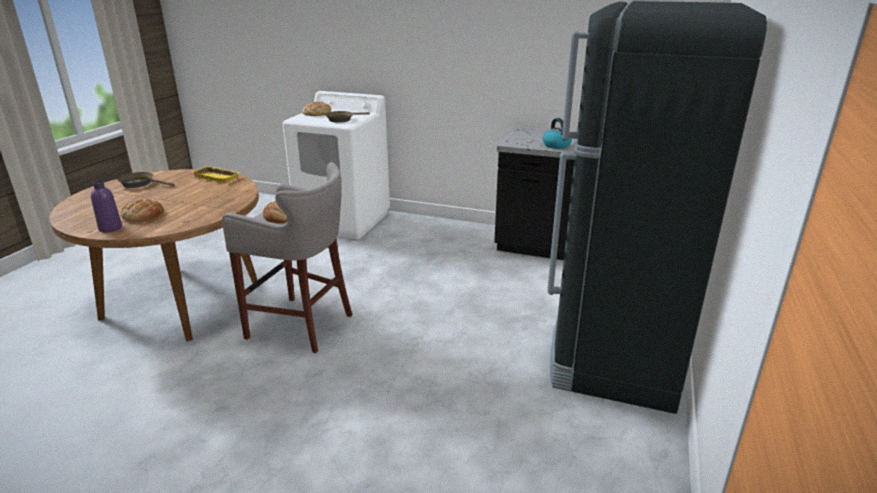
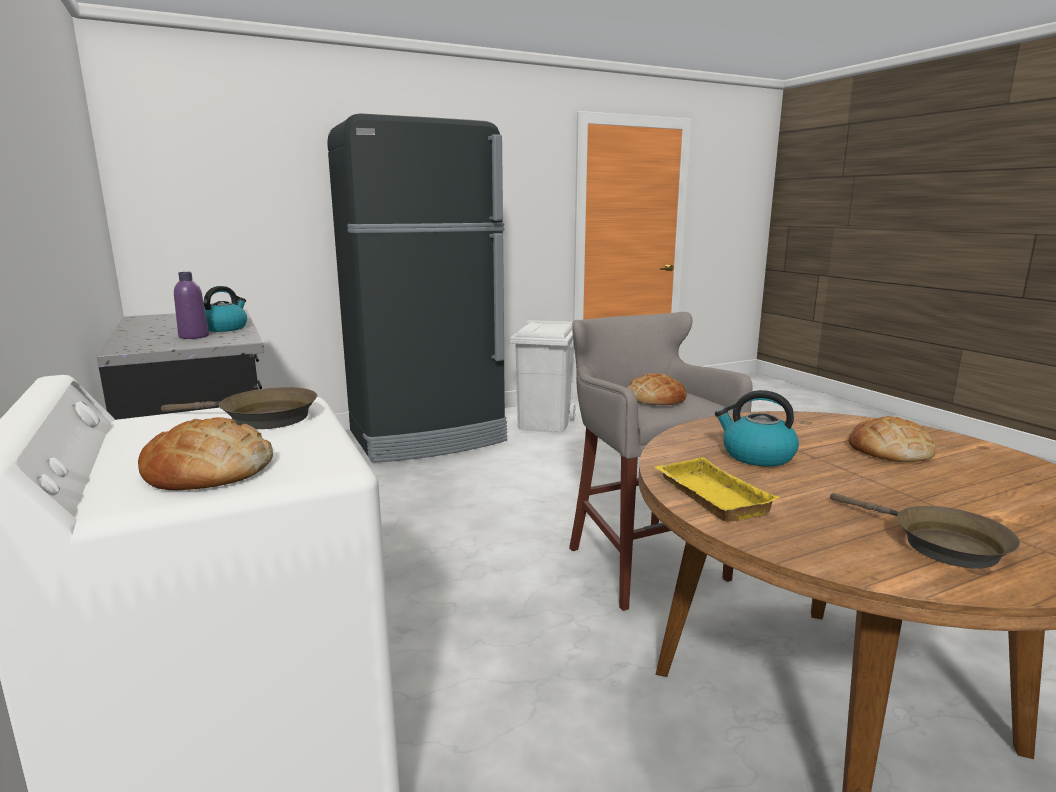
camera: 135 degrees left, 10 degrees down
purple bottle [91,180,122,233] -> purple bottle moved to [174,272,209,339]
none -> white trash can [510,320,576,433]
none -> kettle [715,390,799,467]

